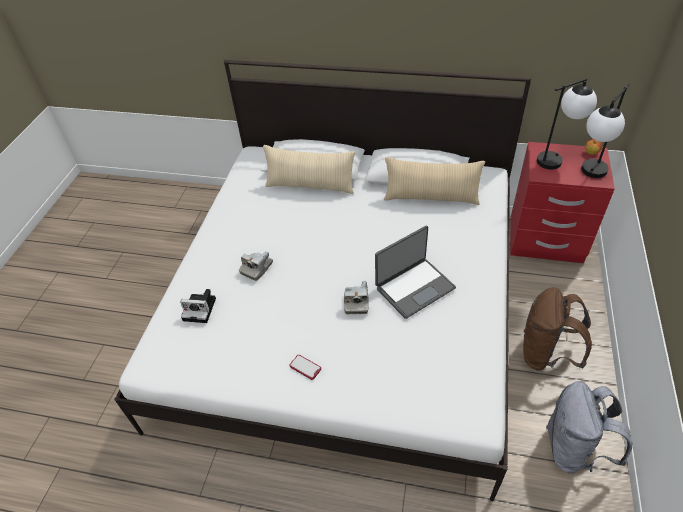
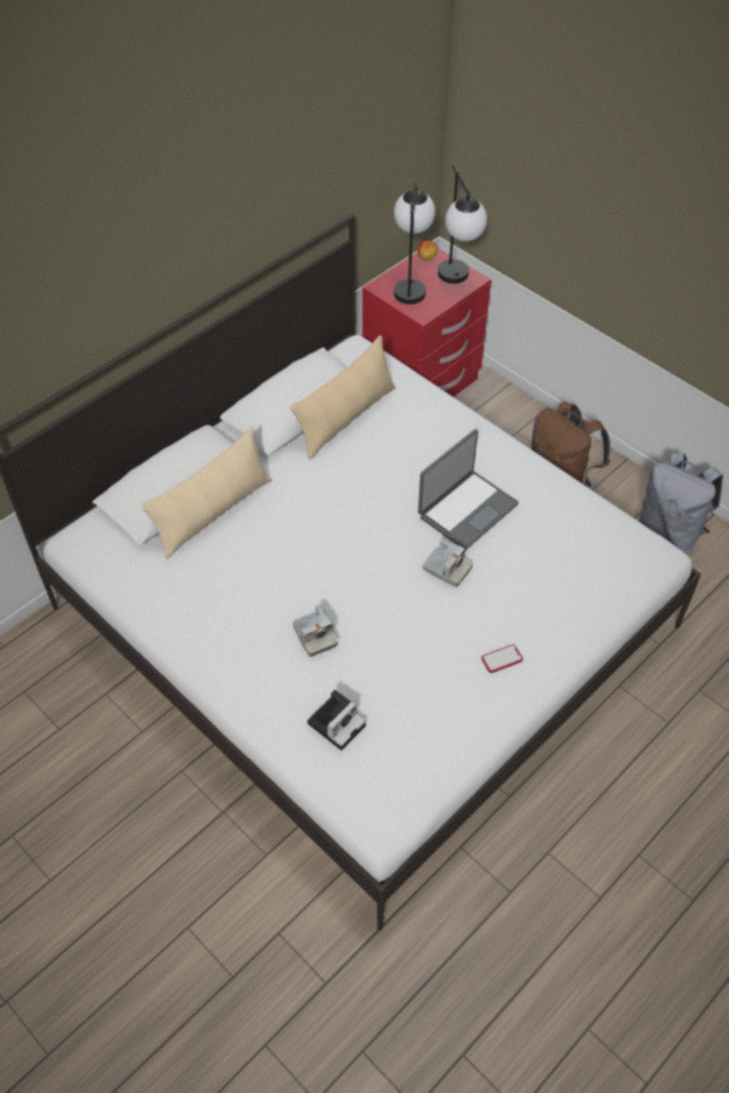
camera: 60 degrees left, 5 degrees up
laptop [375,225,456,319] -> laptop turned 45 degrees clockwise [418,429,519,550]

